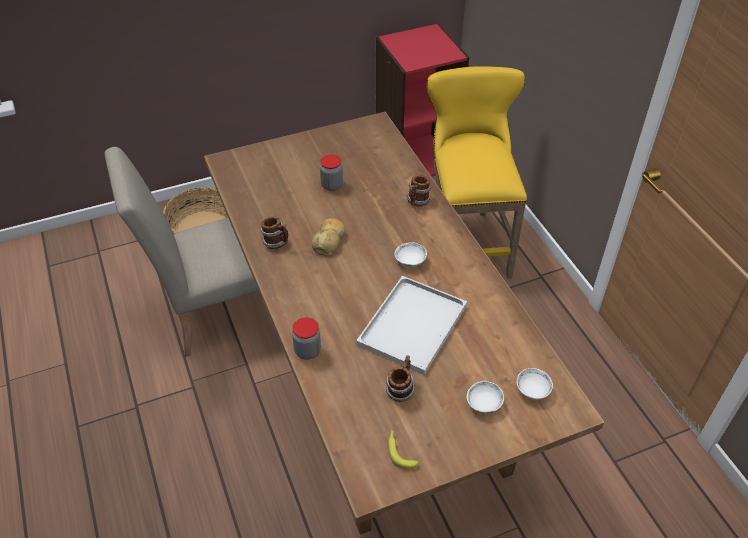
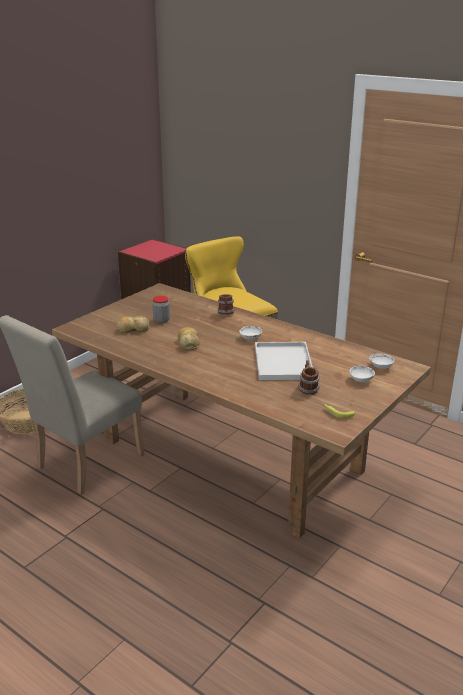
camera: 30 degrees left, 20 degrees down
mug [261,216,288,249] -> none
jar [292,317,321,360] -> none
none -> bread [117,316,149,333]

